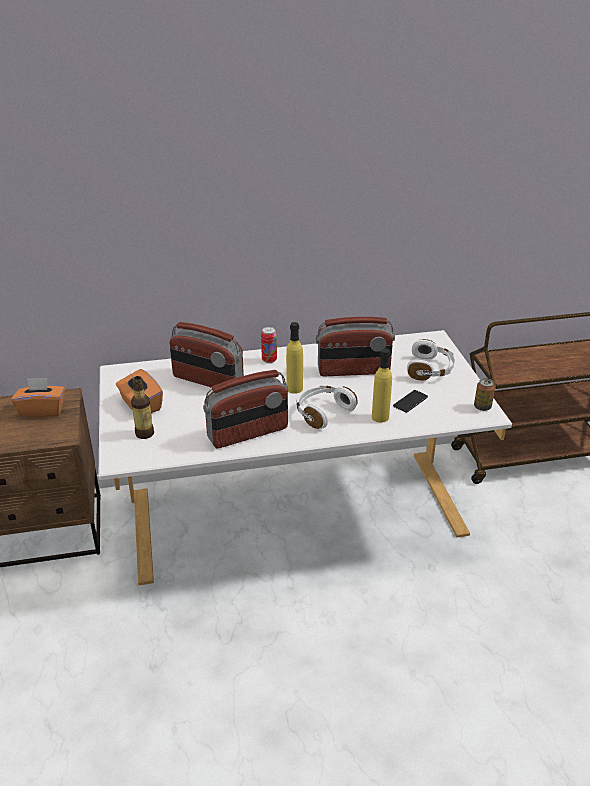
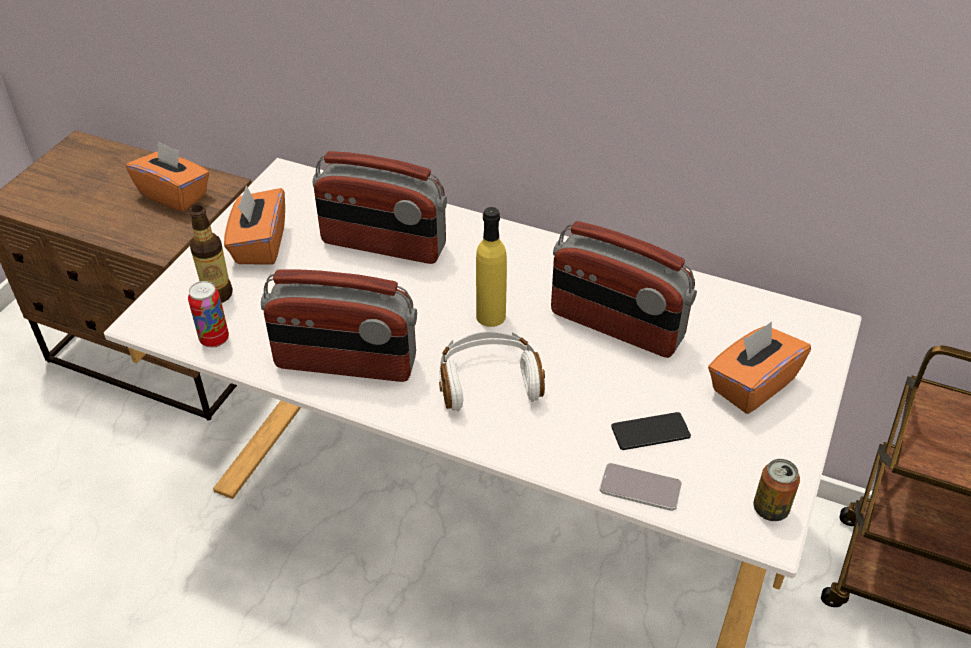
camera: 35 degrees right, 10 degrees up
radio [170,322,244,388] -> radio turned 45 degrees counterclockwise [312,151,447,264]
can [261,327,277,363] -> can moved to [188,281,229,348]
yellow bottle [372,348,392,423] -> none
white headphones [407,339,455,381] -> orange tissue box [708,321,811,414]
none -> phone [600,463,682,511]

